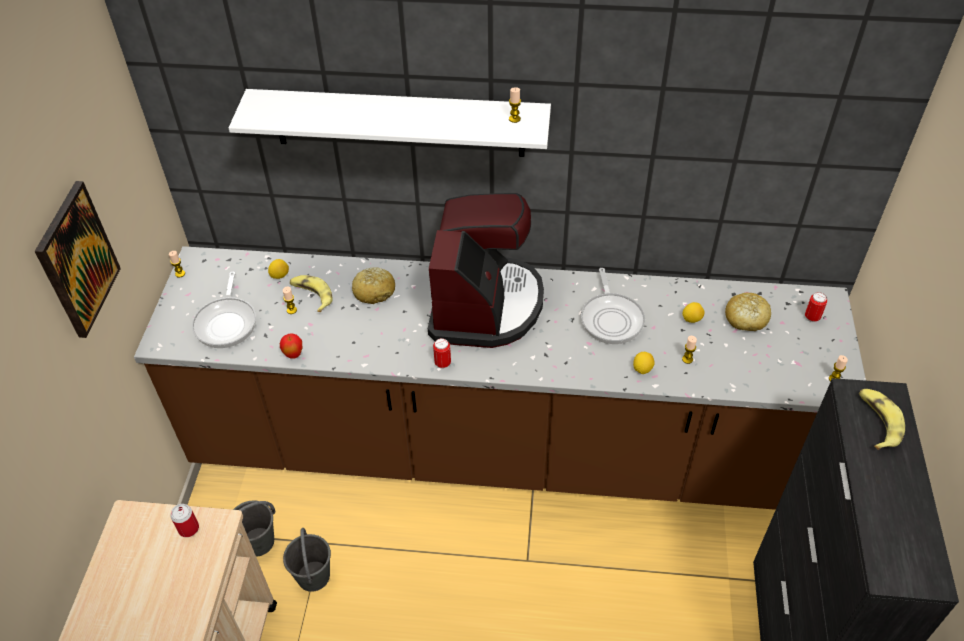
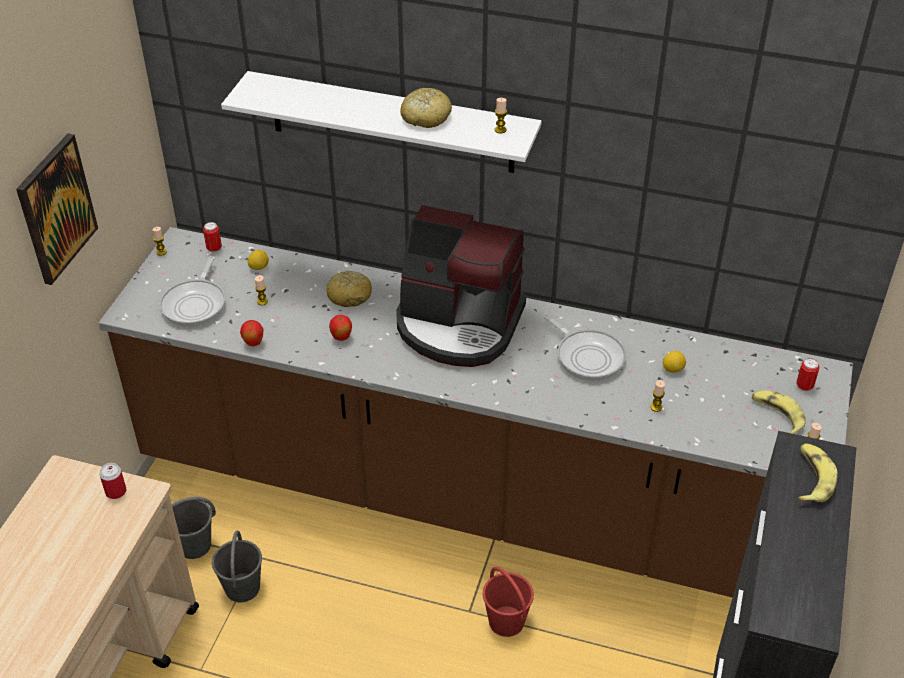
camera: 10 degrees right, 5 degrees down
banana [290,275,333,312] -> banana moved to [752,390,806,434]
coffee machine [428,193,544,348] -> coffee machine turned 90 degrees clockwise [396,205,526,367]
can [433,338,451,369] -> can moved to [203,222,222,253]
frying pan [581,268,645,344] -> frying pan turned 45 degrees counterclockwise [543,314,626,381]
lemon [633,352,655,374] -> none
bread [725,293,771,331] -> bread moved to [400,88,452,128]
none -> apple [329,315,352,341]
none -> red bucket [483,567,534,637]

